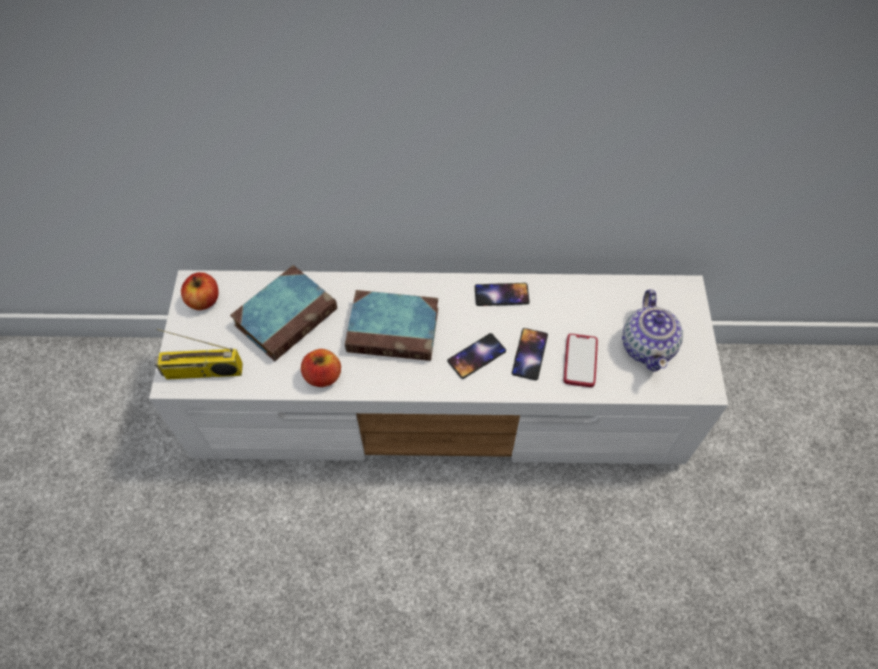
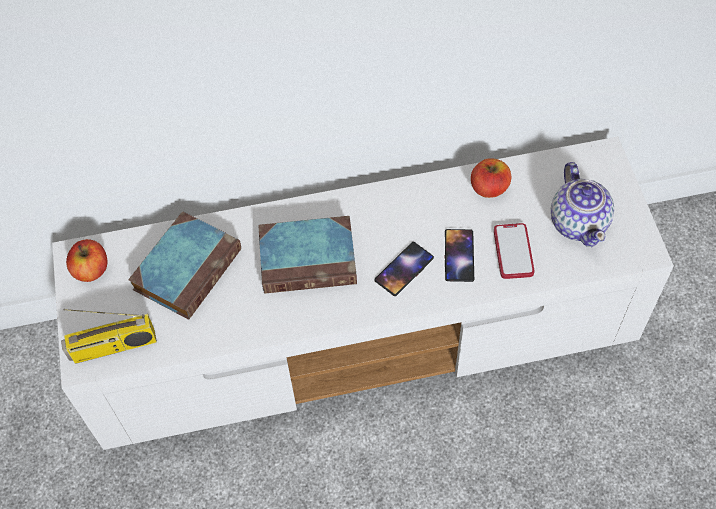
camera: 10 degrees left, 0 degrees up
apple [301,349,341,387] -> apple moved to [471,158,511,198]
phone [475,283,530,306] -> none

